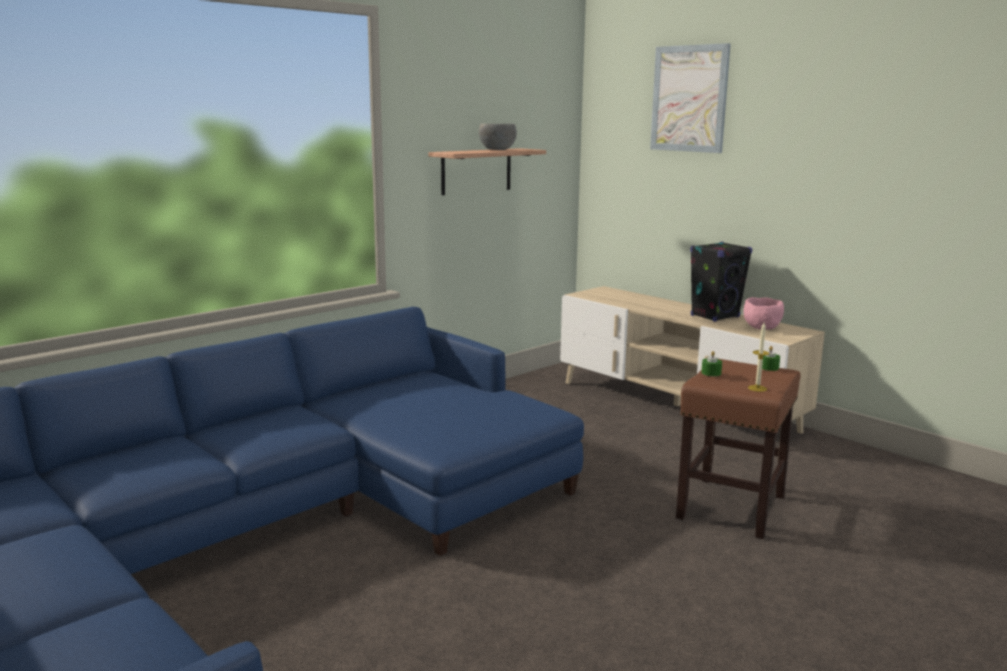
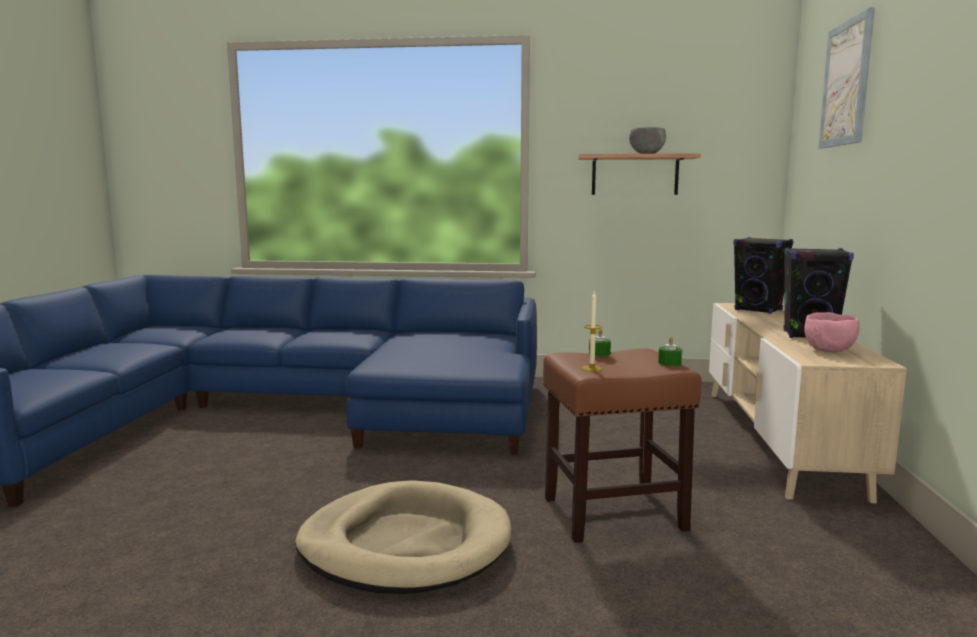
camera: 50 degrees right, 5 degrees down
none -> beige dog bed [295,480,511,594]
none -> black speaker [734,237,793,314]

